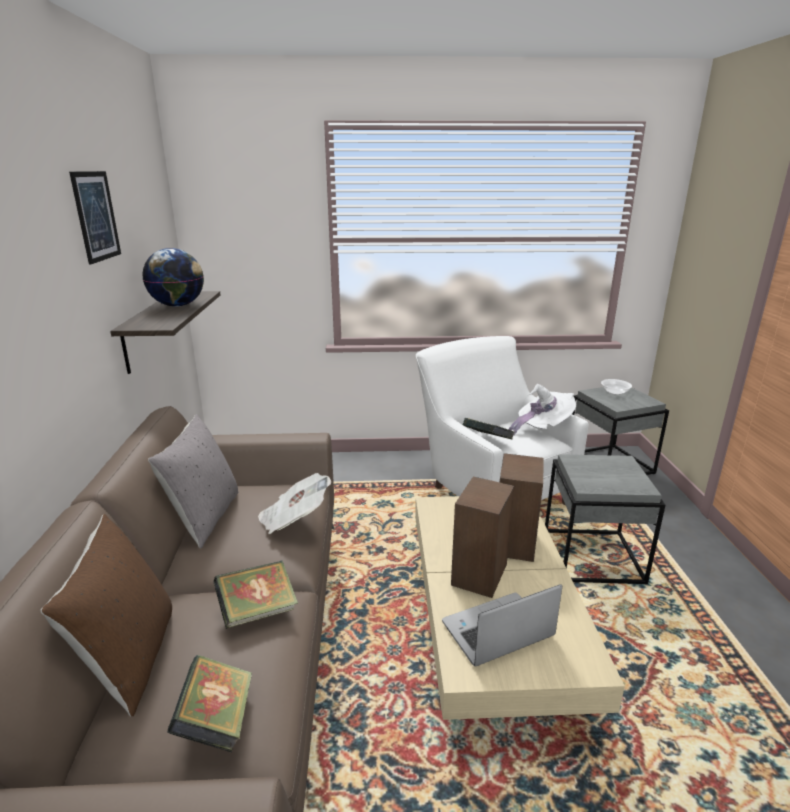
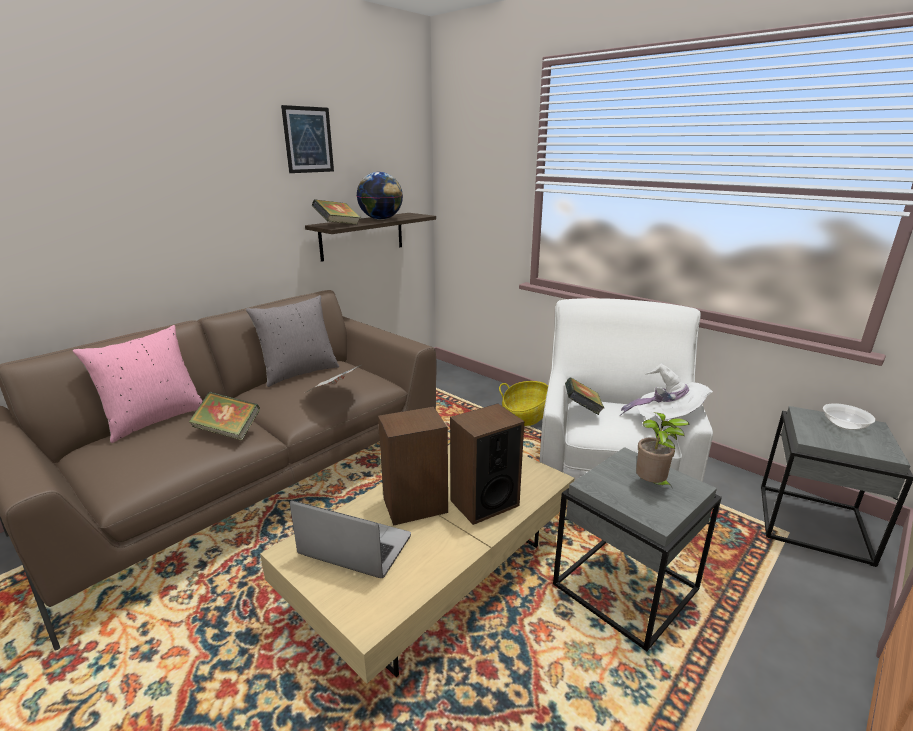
camera: 45 degrees right, 0 degrees up
brown pillow [41,514,172,717] -> pink pillow [73,325,202,443]
book [167,655,252,753] -> book moved to [312,199,361,225]
none -> basket [499,381,548,426]
none -> potted plant [636,412,690,487]

